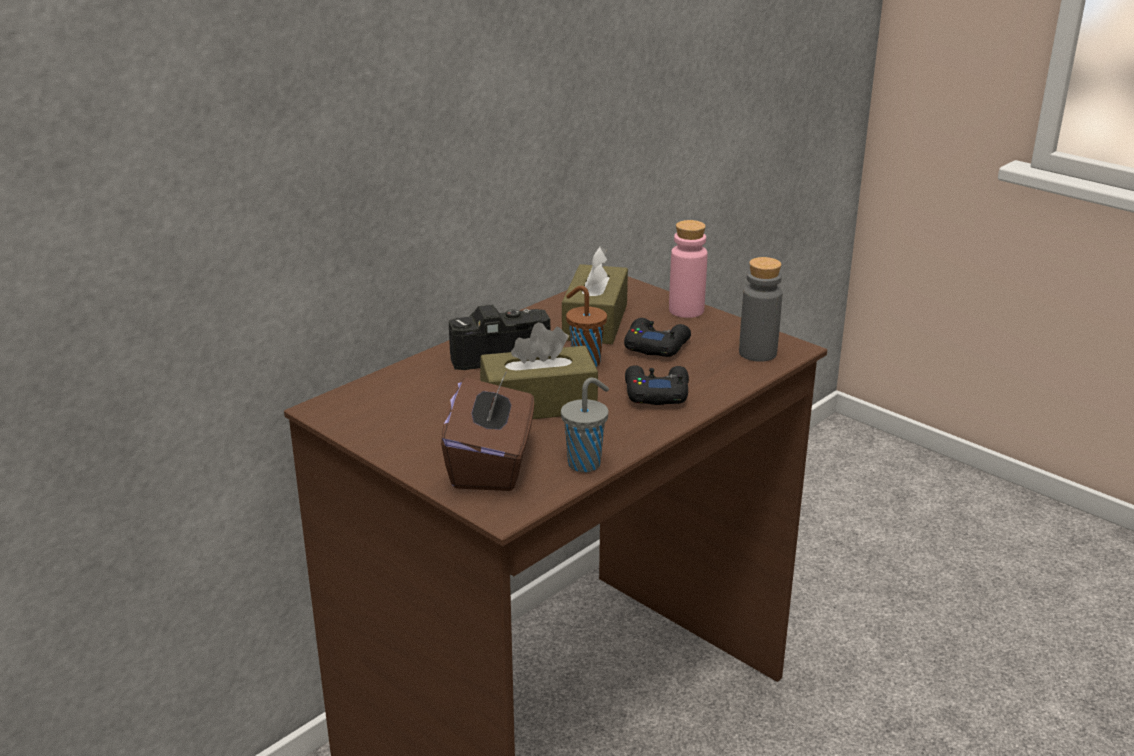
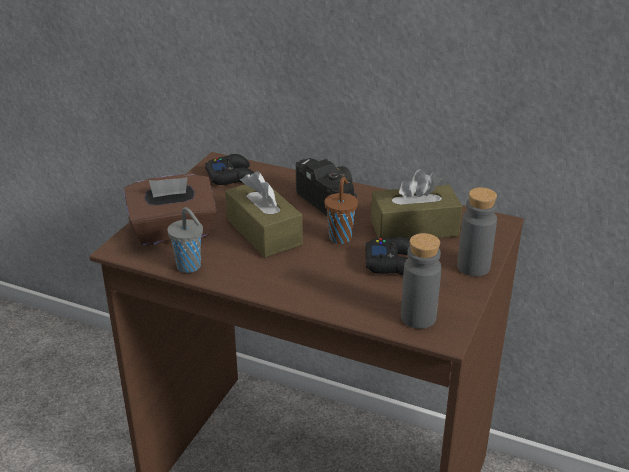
camera: 70 degrees right, 5 degrees up
black game controller [625,365,689,405] -> black game controller moved to [205,154,254,185]
pink bottle [669,220,708,318] -> grey bottle [457,187,497,276]

